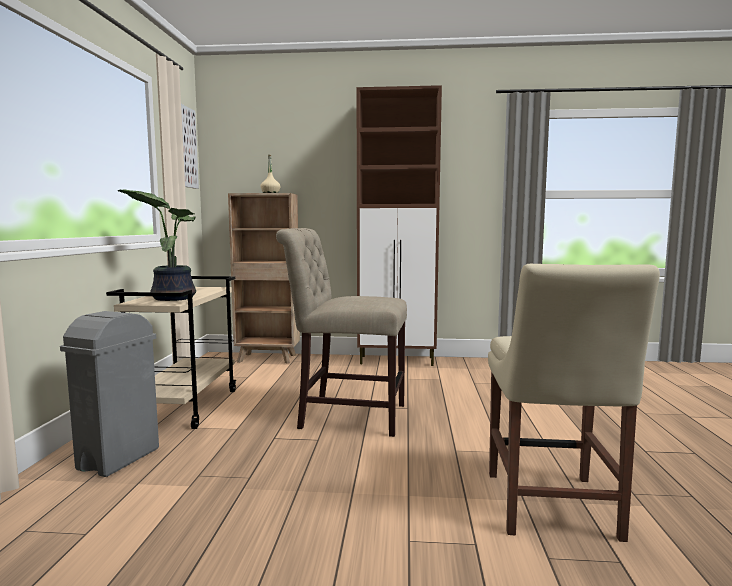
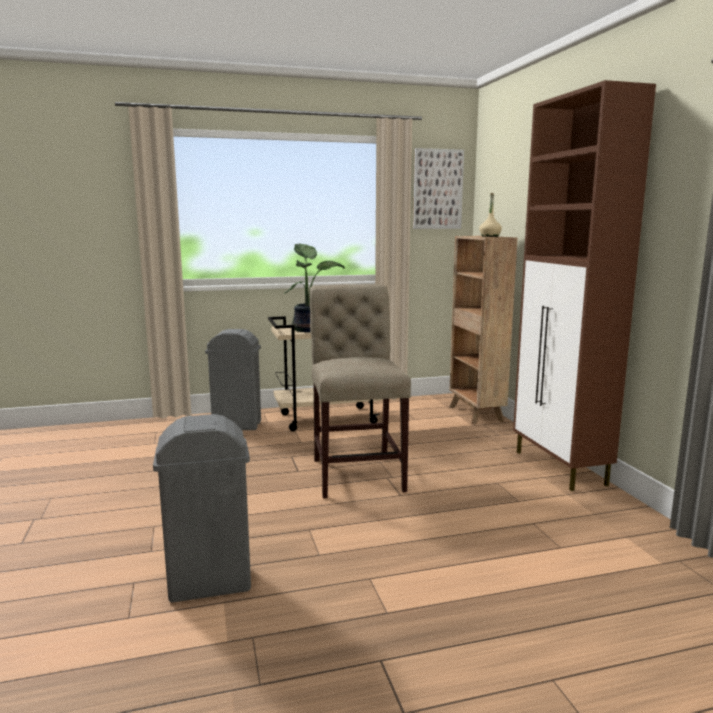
camera: 70 degrees right, 5 degrees up
beige chair [488,264,660,542] -> grey trash can [153,414,251,602]

